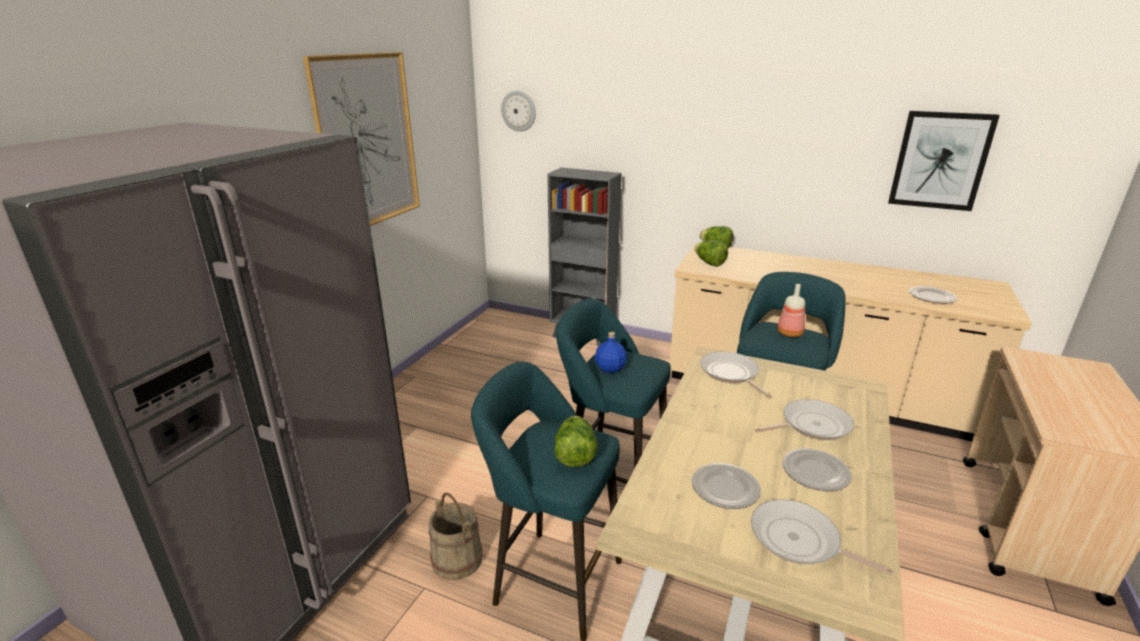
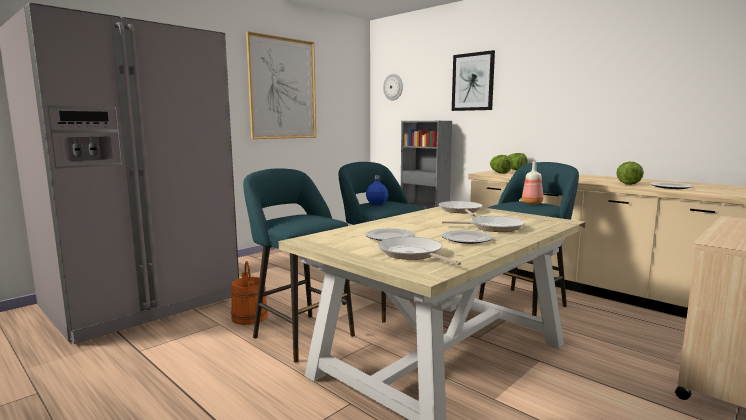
camera: 20 degrees right, 15 degrees down
beige bucket [429,493,483,580] -> orange bucket [231,261,268,325]
lettuce [555,416,598,467] -> lettuce moved to [616,162,644,185]
picture [888,111,1000,211] -> picture moved to [452,50,495,111]

